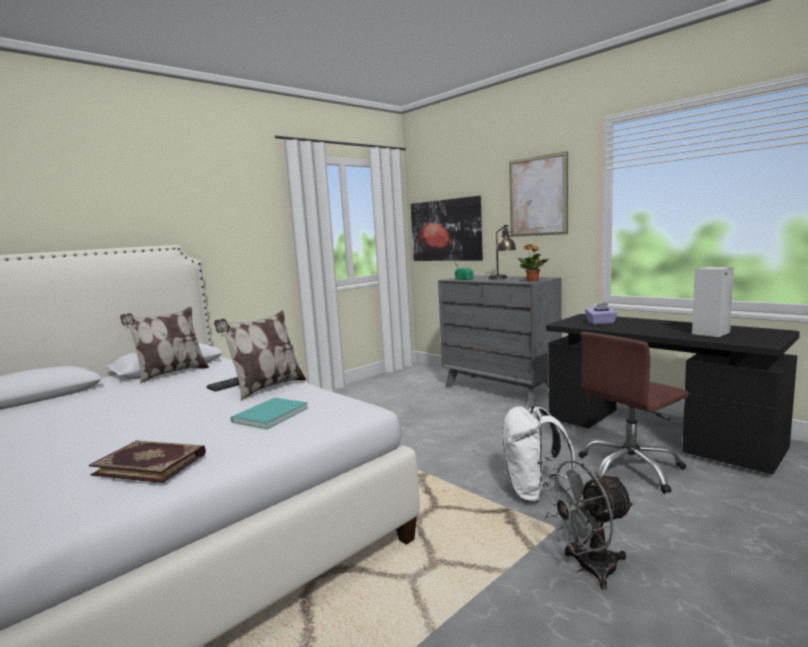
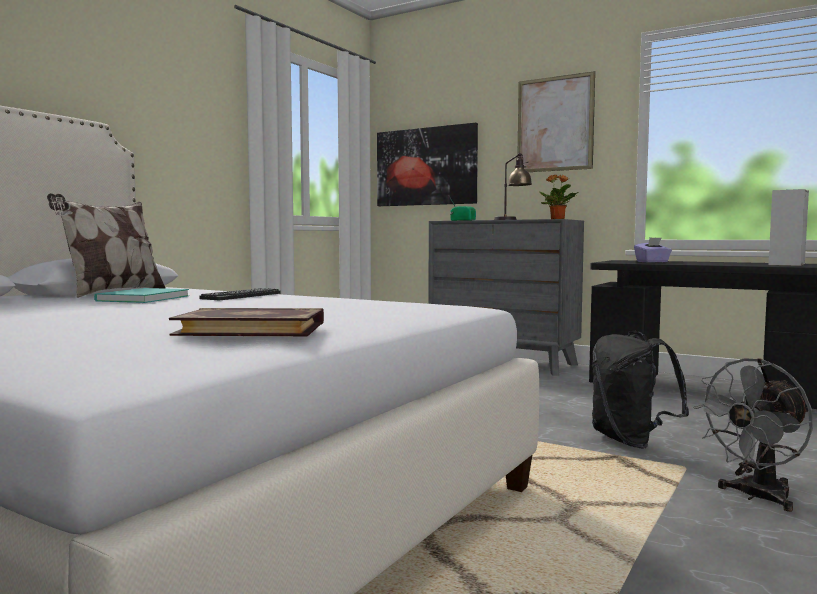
camera: 15 degrees left, 5 degrees down
pillow [214,310,306,401] -> none
turquoise book [231,398,308,429] -> turquoise book moved to [94,288,189,303]
white backpack [502,406,577,503] -> black backpack [592,330,689,448]
brown office chair [579,332,689,494] -> none

